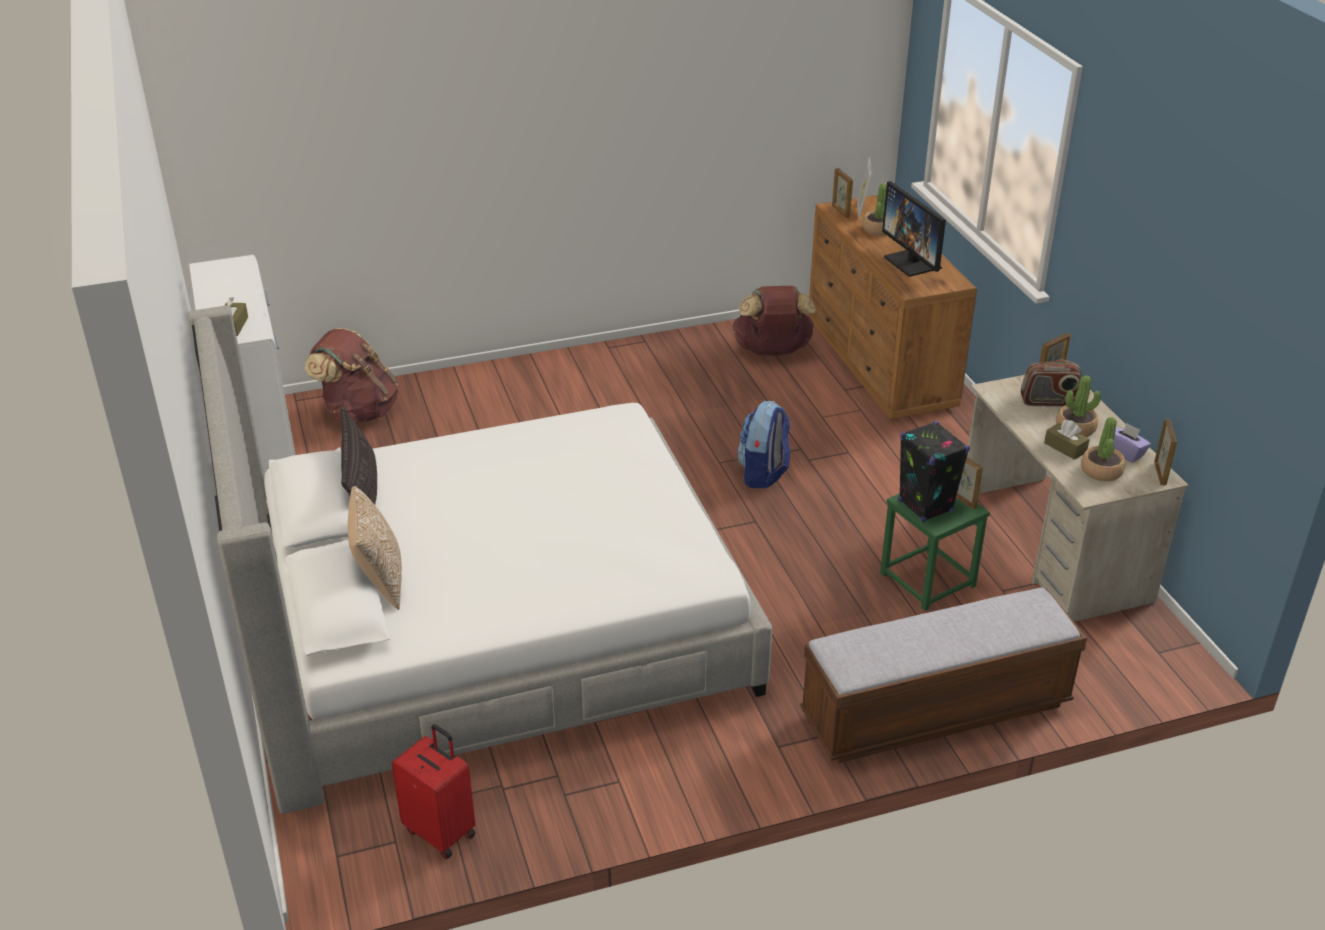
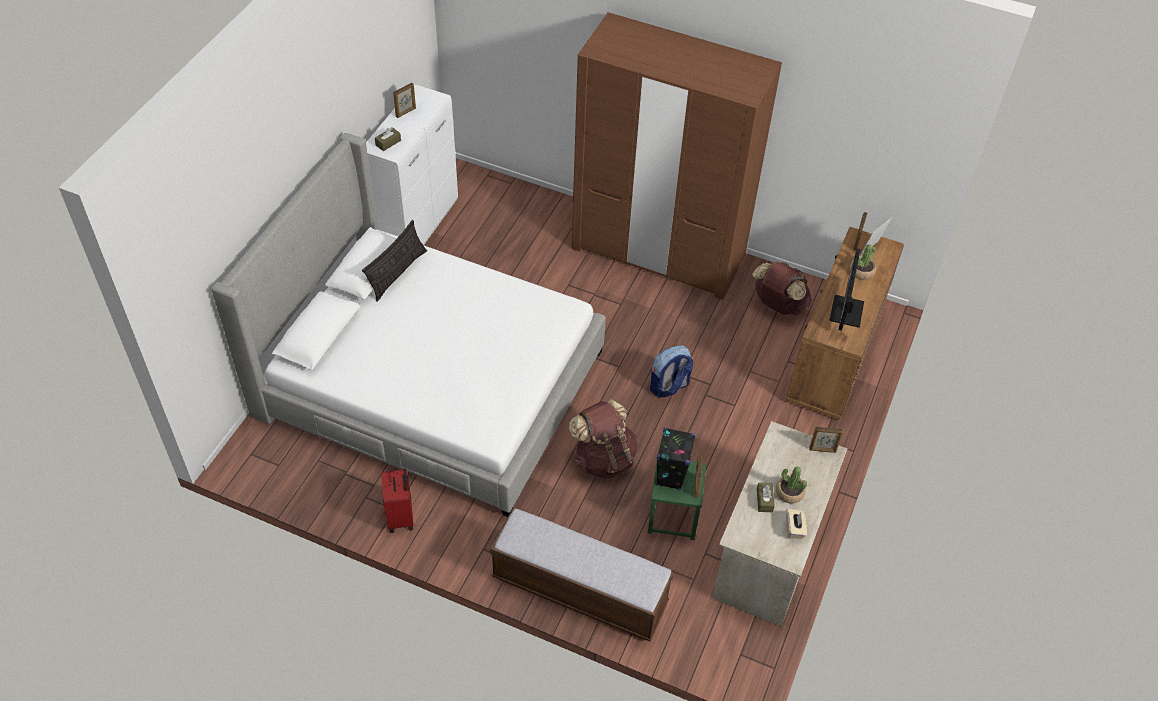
camera: 40 degrees right, 15 degrees up
brown backpack [305,328,398,422] -> brown backpack moved to [569,399,638,479]
pillow [348,486,402,610] -> none
red suitcase [392,724,475,859] -> red suitcase moved to [381,468,414,533]
radio [1021,359,1082,407] -> none
potted plant [1081,417,1125,481] -> none
purple tissue box [1114,422,1151,463] -> beige tissue box [786,509,807,539]
picture frame [1154,419,1177,485] -> picture frame moved to [393,83,416,118]
none -> brown wardrobe [572,12,782,300]

